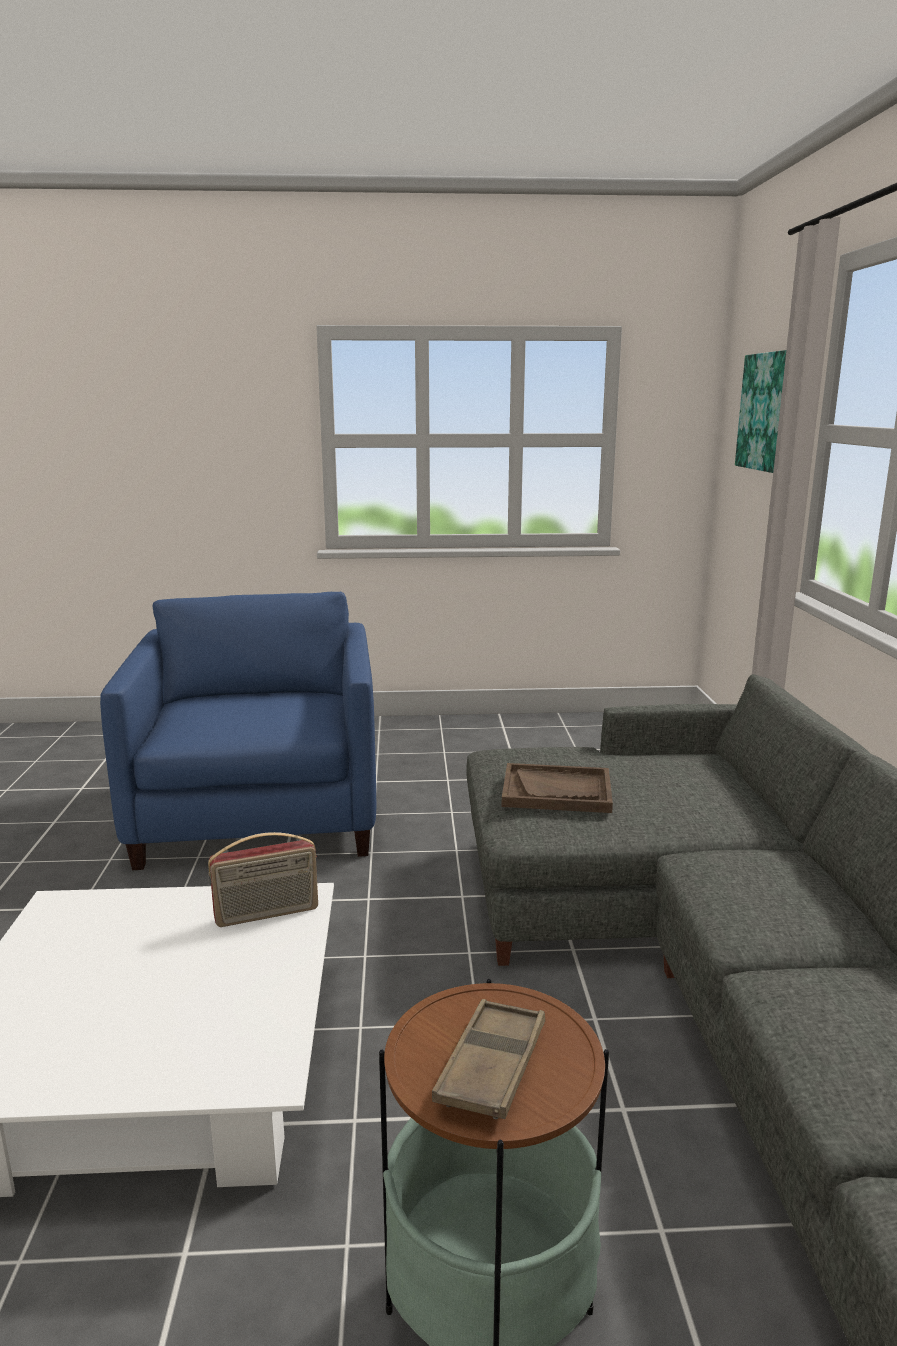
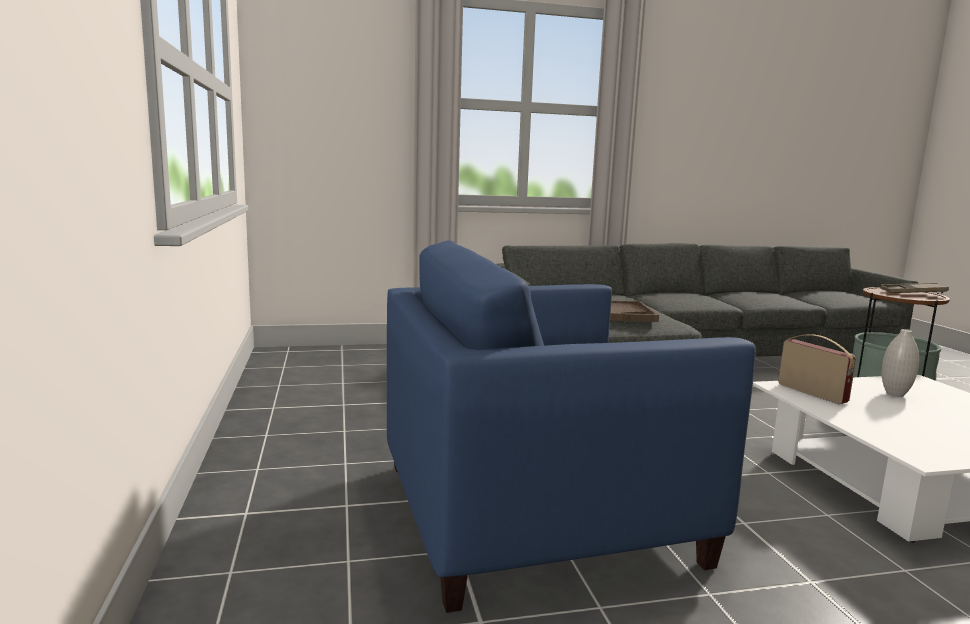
camera: 100 degrees left, 5 degrees down
picture [735,350,786,473] -> none
none -> white vase [882,329,919,397]

